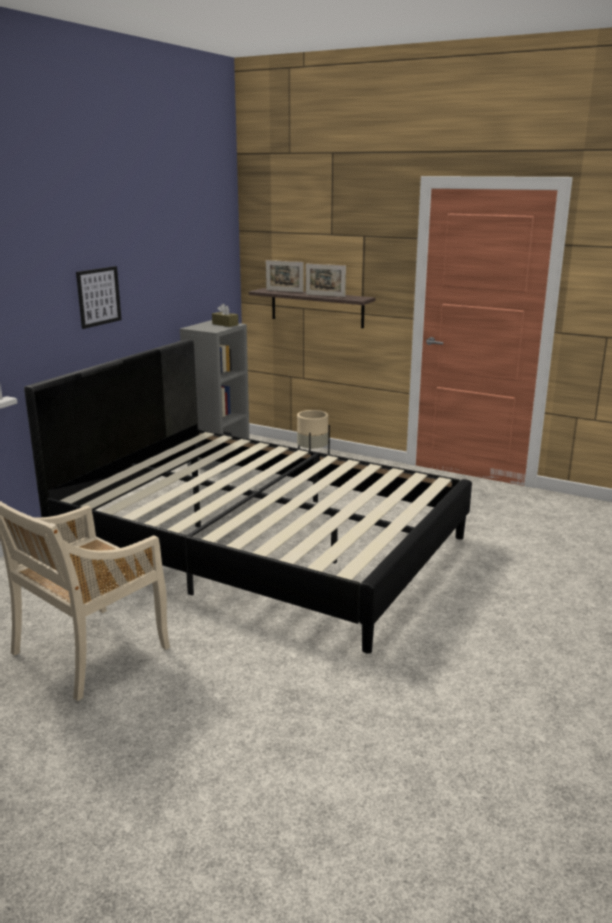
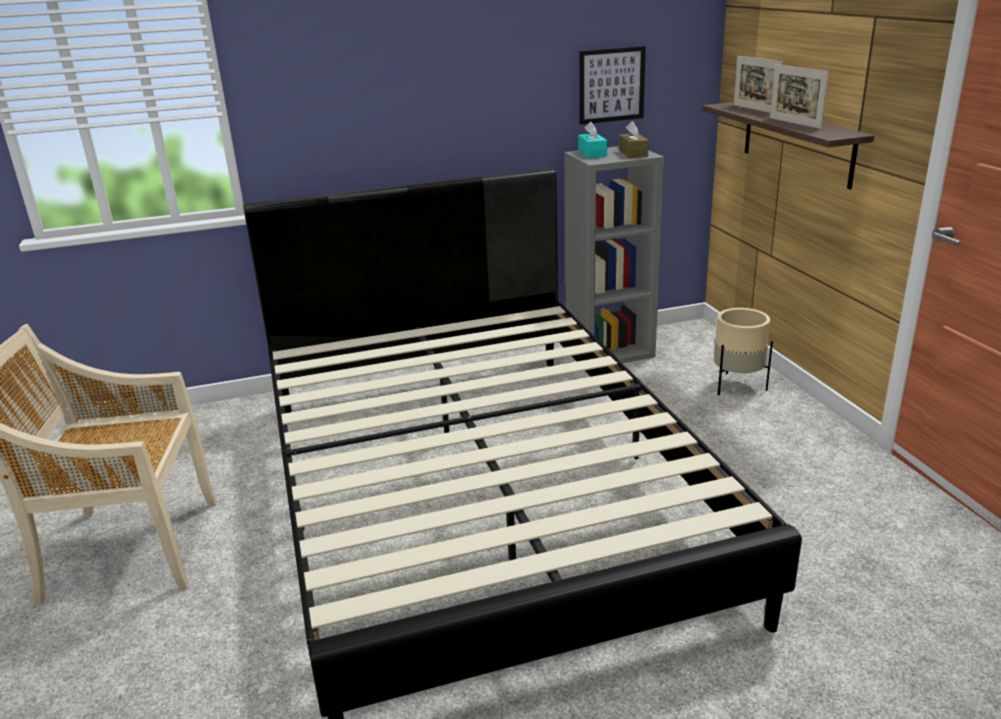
camera: 45 degrees right, 5 degrees up
picture [76,266,121,329] -> picture moved to [579,46,646,125]
none -> turquoise tissue box [578,121,607,158]

